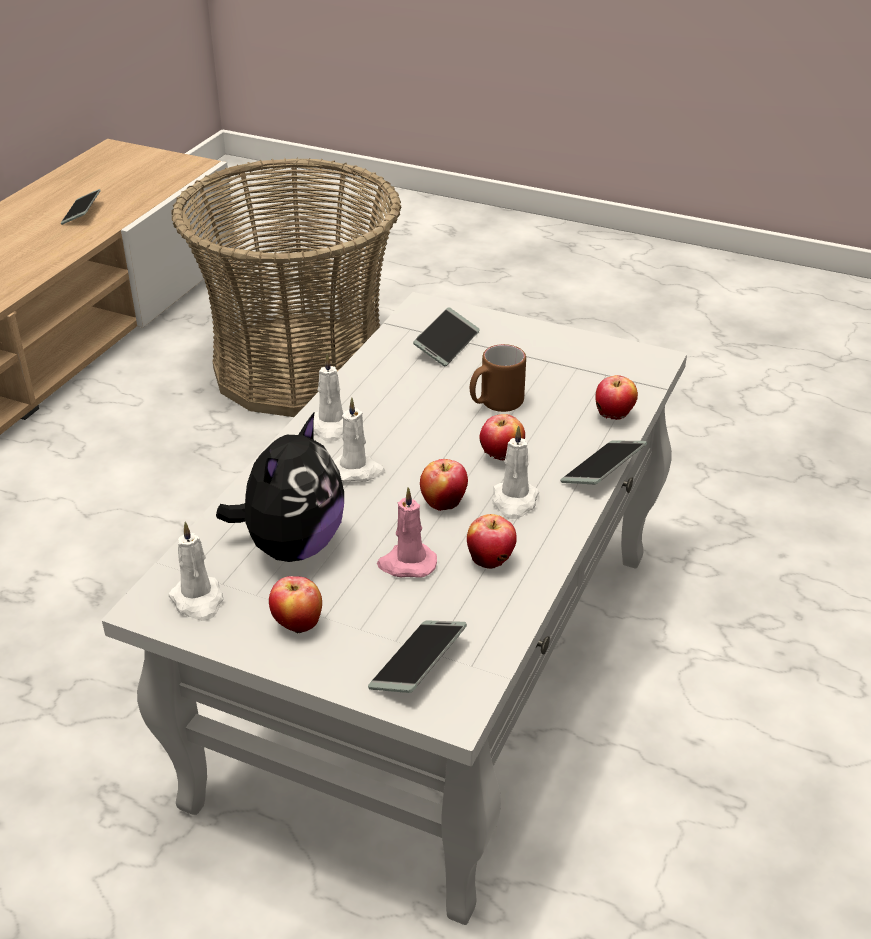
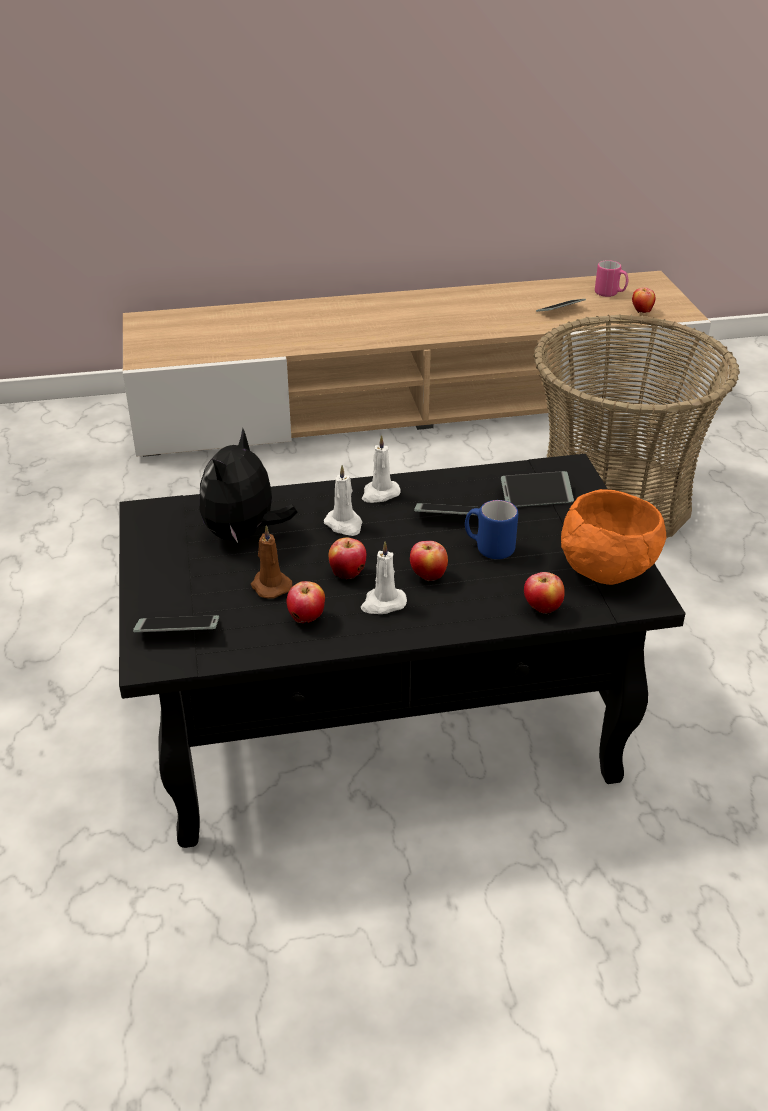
camera: 55 degrees right, 0 degrees up
white coffee table [102,292,687,925] -> black coffee table [119,454,686,848]
white candle [168,522,223,621] -> none
plush toy [216,412,344,562] -> plush toy turned 120 degrees clockwise [199,427,298,543]
apple [269,576,322,634] -> apple moved to [632,287,655,313]
pink candle [377,487,437,578] -> brown candle [251,525,292,599]
brown mug [470,344,526,412] -> blue mug [465,500,518,559]
phone [560,440,647,484] -> phone moved to [414,503,481,515]
none -> orange bowl [561,489,666,585]
none -> pink mug [595,260,628,297]

